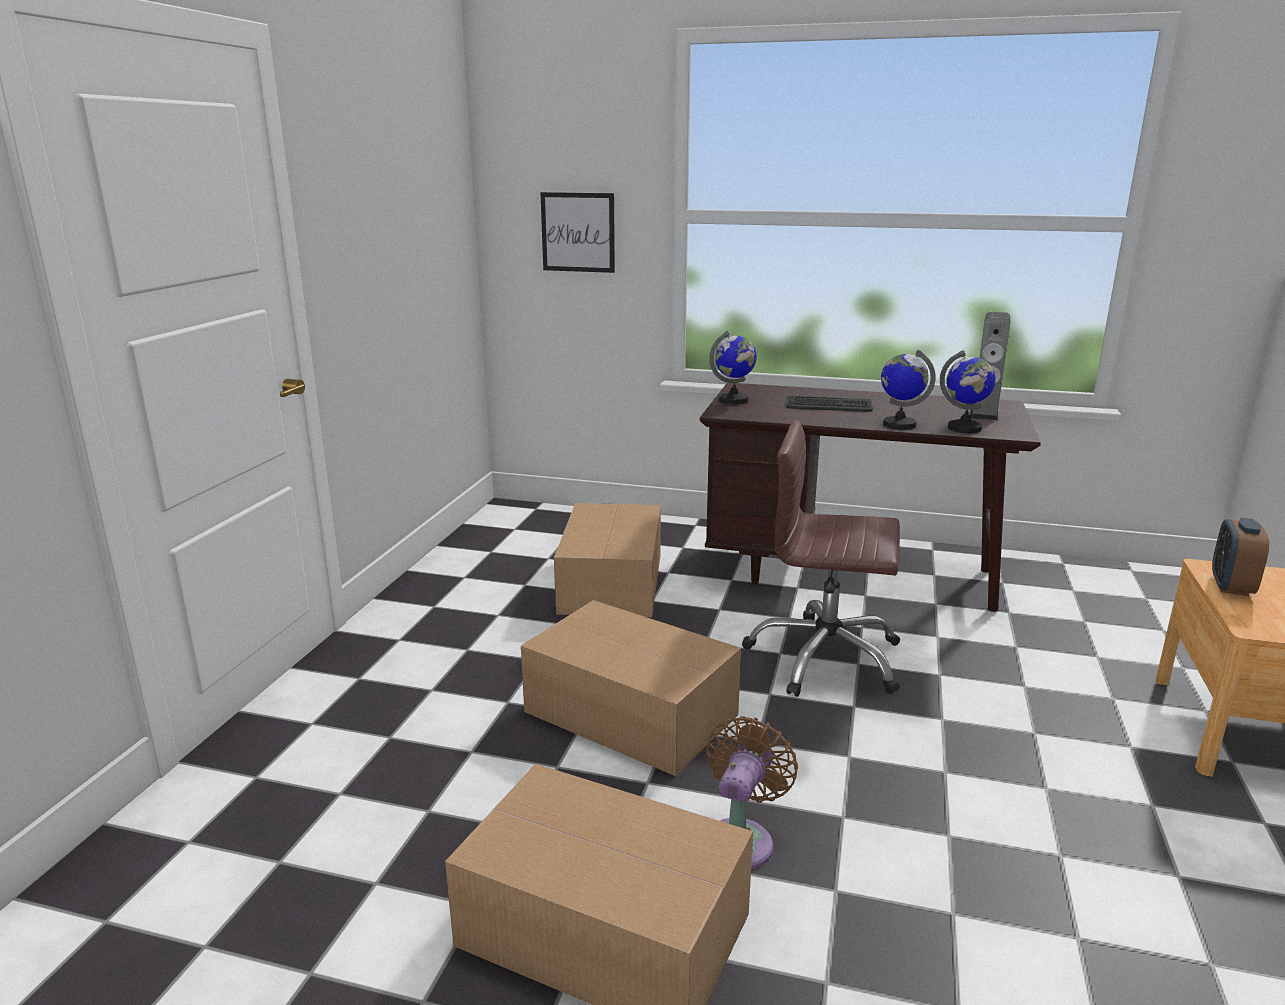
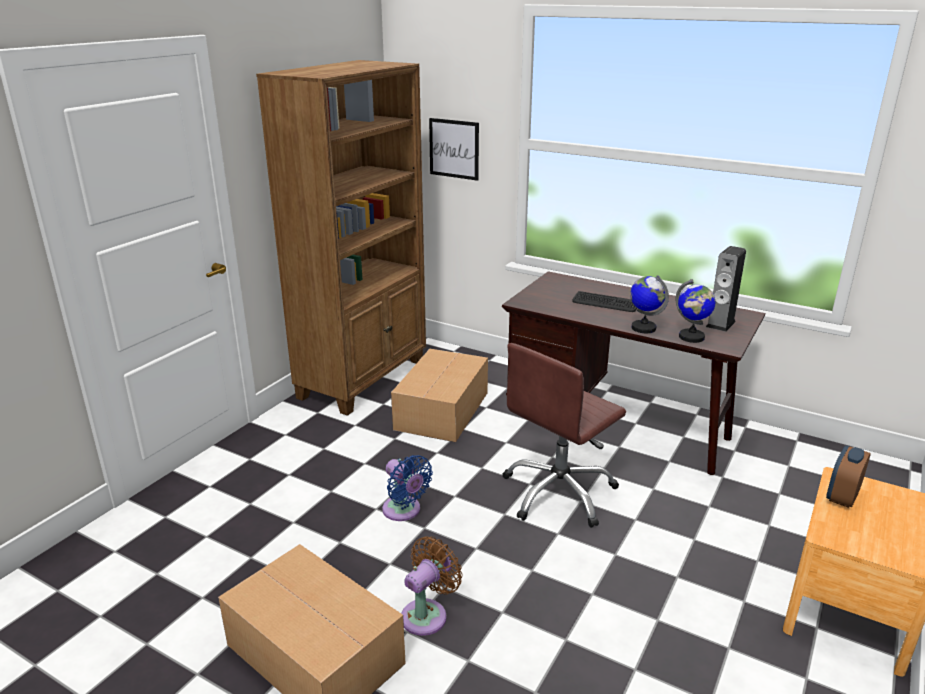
camera: 15 degrees right, 5 degrees up
cardboard box [521,600,741,776] -> blue fan [382,455,433,521]
globe [709,331,757,404] -> none
brown office chair [742,419,900,697] -> brown office chair turned 75 degrees counterclockwise [502,343,626,528]
none -> brown bookcase [256,60,426,416]

